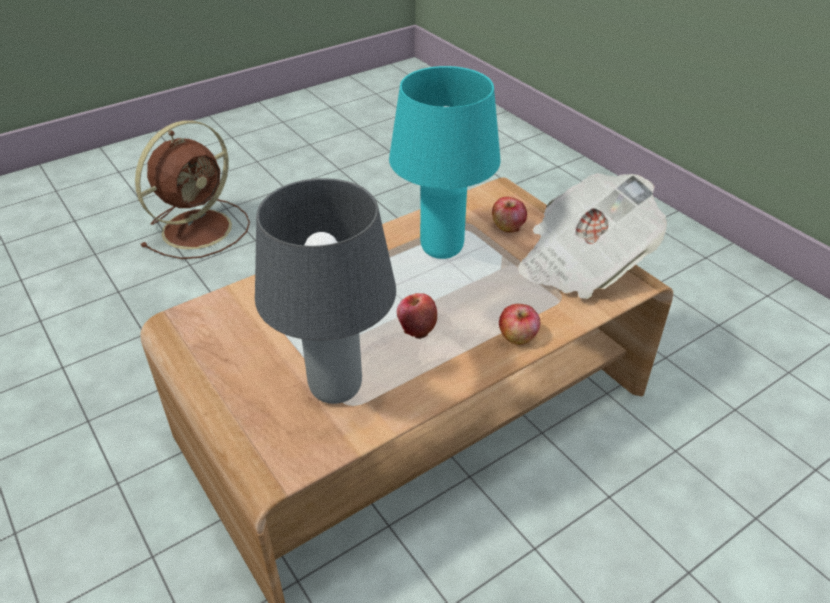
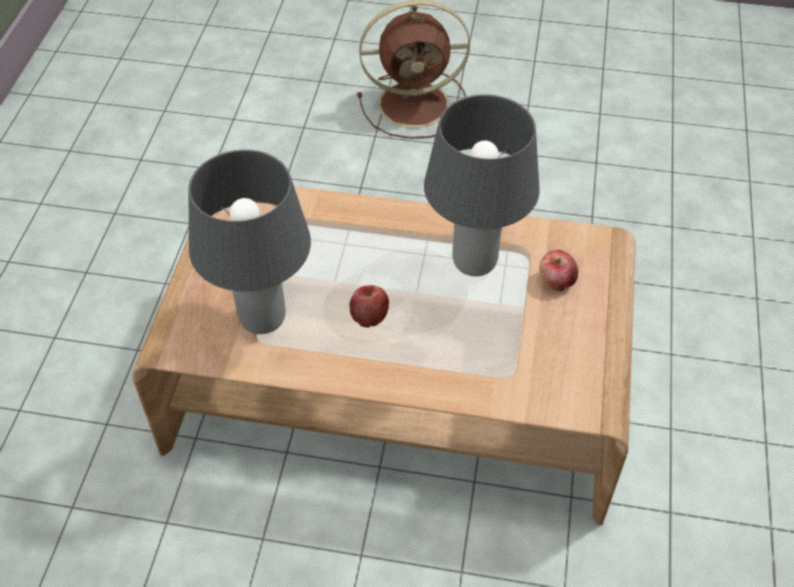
camera: 45 degrees right, 10 degrees up
turquoise table lamp [389,66,501,259] -> grey table lamp [424,94,540,276]
apple [499,304,540,345] -> none
newspaper [518,173,667,299] -> none

